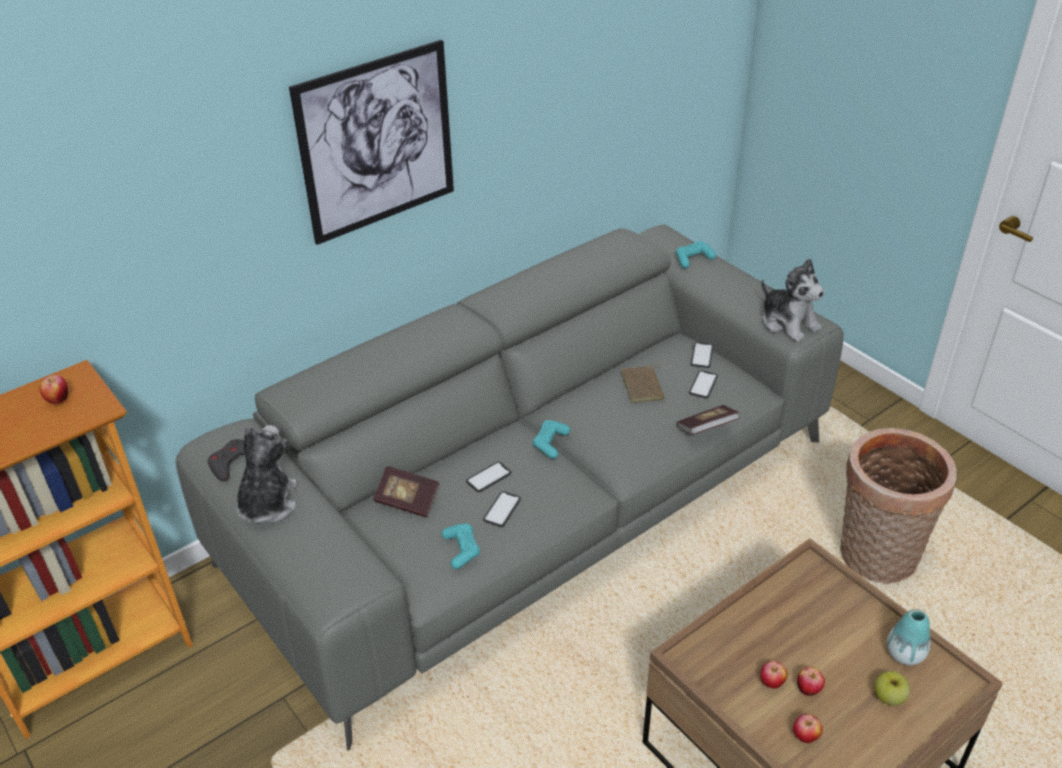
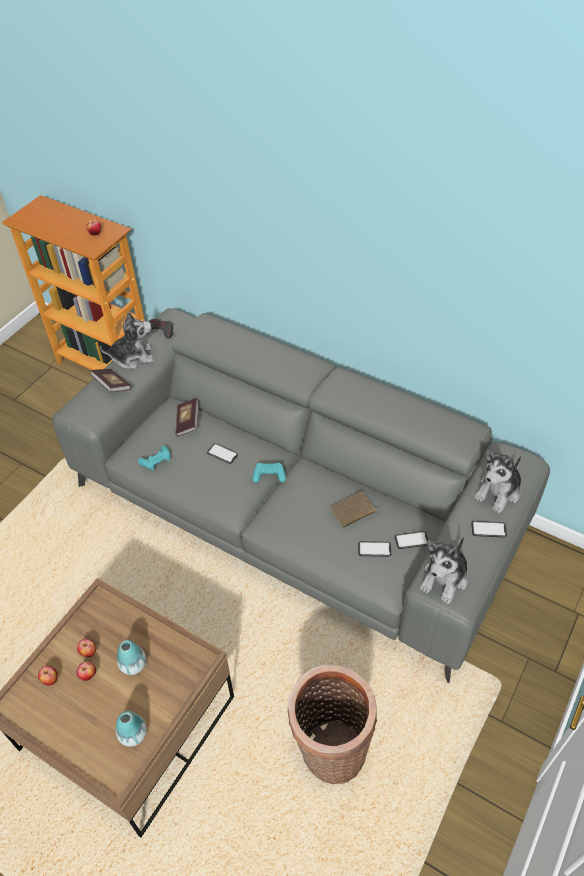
camera: 70 degrees right, 10 degrees up
picture [289,40,454,245] -> none
phone [483,491,521,527] -> phone moved to [471,521,507,538]
turquoise game controller [676,241,716,268] -> plush toy [474,450,521,513]
book [677,405,740,435] -> book moved to [90,369,131,392]
apple [874,671,910,706] -> none
none -> vase [117,640,146,675]

